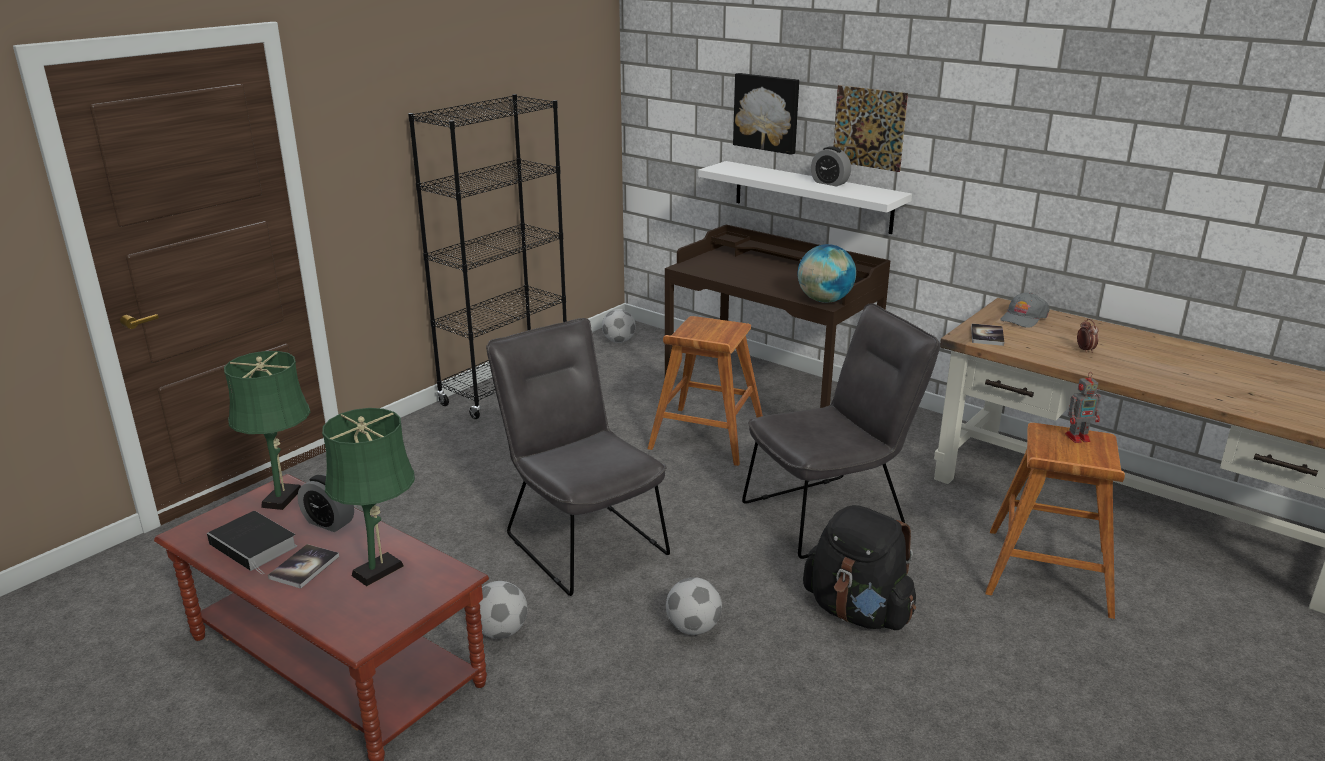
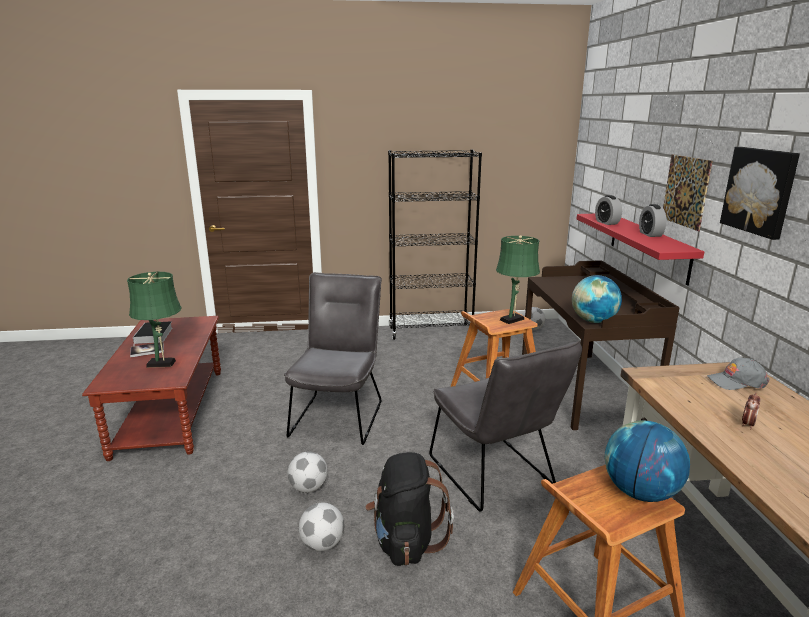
camera: 45 degrees right, 5 degrees down
green table lamp [224,351,310,510] -> green table lamp moved to [496,235,540,324]
alarm clock [297,474,354,532] -> alarm clock moved to [595,195,622,225]
football [479,581,528,639] -> football moved to [299,503,344,551]
white shelf [698,161,912,234] -> red shelf [577,214,704,286]
picture [733,73,799,155] -> picture moved to [720,147,800,240]
grey chair [742,303,940,559] -> grey chair turned 45 degrees clockwise [429,340,582,512]
book [971,324,1004,346] -> none
toy robot [1065,372,1101,443] -> globe [605,421,690,502]

